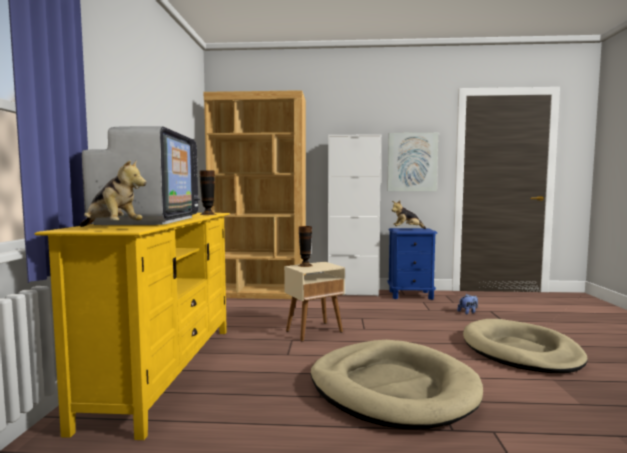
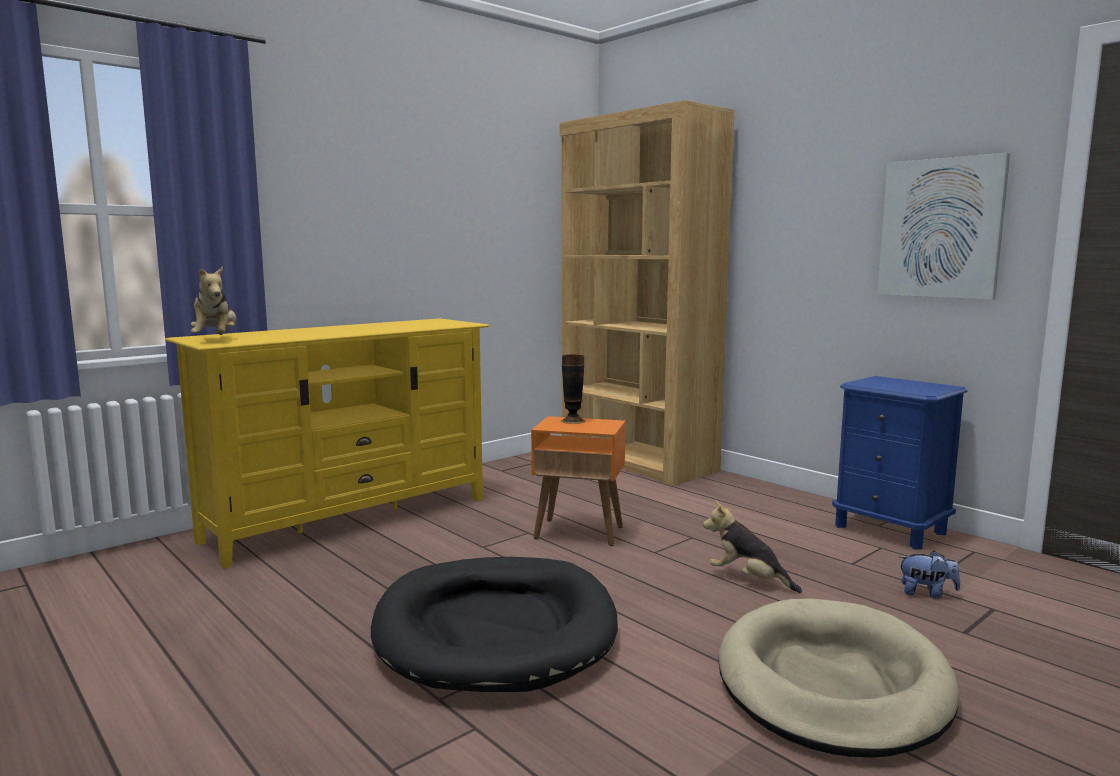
camera: 45 degrees right, 5 degrees up
television [82,126,201,225] -> none
vase [200,170,217,215] -> none
beige side table [284,262,345,342] -> orange side table [531,416,625,546]
beige dog bed [311,340,483,429] -> black dog bed [371,557,618,692]
white cabinet [328,134,381,296] -> none
plush toy [392,201,426,229] -> plush toy moved to [703,501,802,593]

